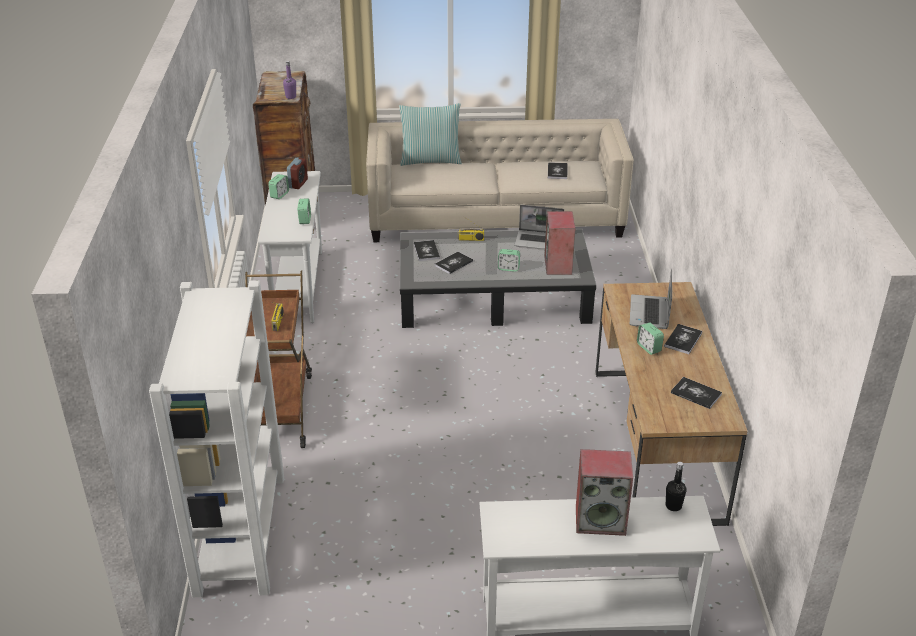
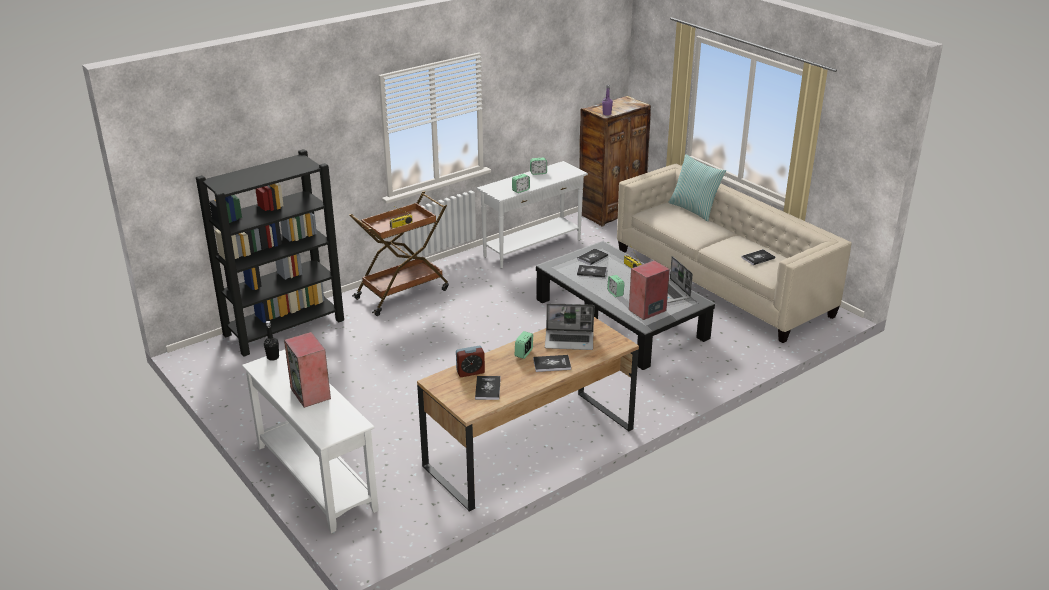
camera: 55 degrees right, 5 degrees down
white bookcase [149,280,284,597] -> black bookcase [196,149,344,357]
alarm clock [287,158,308,189] -> alarm clock moved to [456,346,485,377]
laptop [630,269,672,329] -> laptop turned 150 degrees counterclockwise [545,303,594,350]
black bottle [666,462,687,511] -> black bottle moved to [264,321,279,361]

